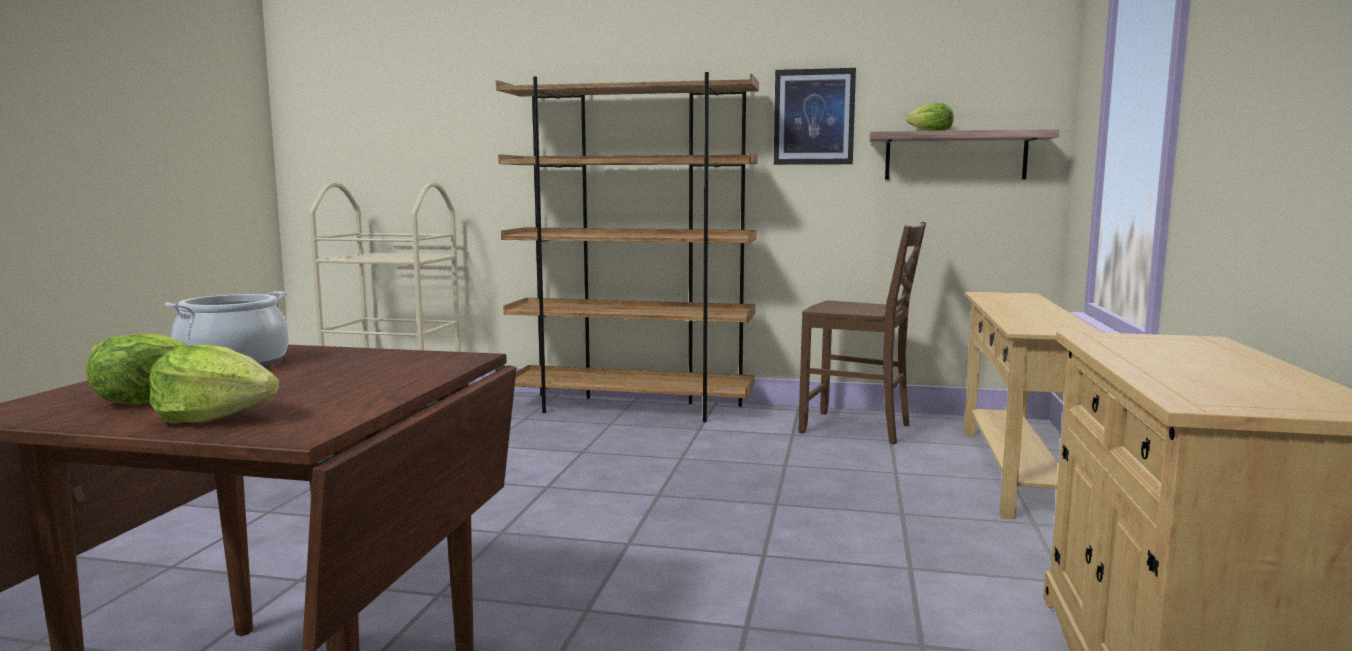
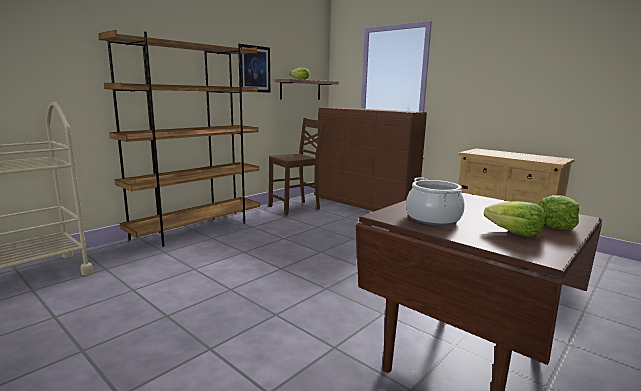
camera: 60 degrees left, 5 degrees up
beige console table [964,292,1103,519] -> brown dresser [318,107,427,211]

